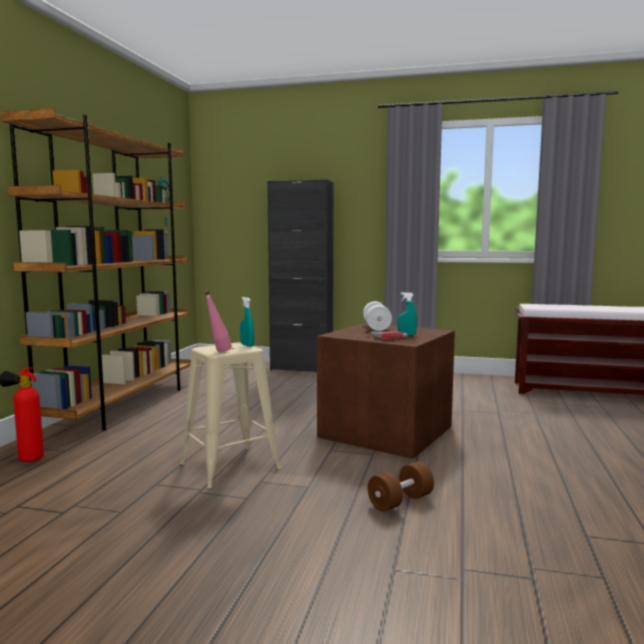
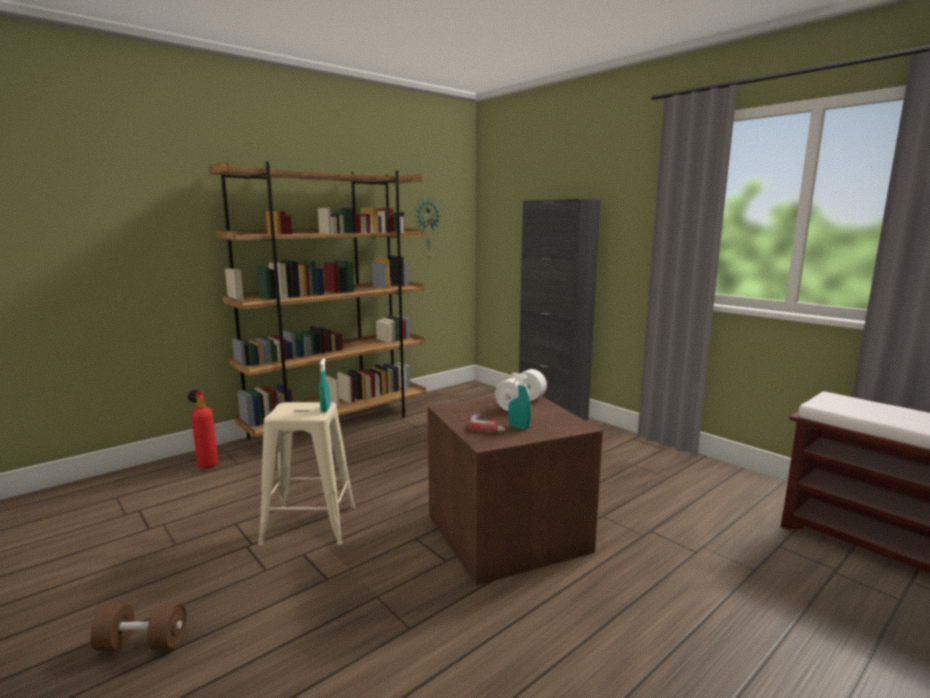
camera: 35 degrees right, 5 degrees up
pink bottle [204,290,232,352] -> none
brown dumbbell [368,461,434,512] -> brown dumbbell moved to [90,602,187,651]

